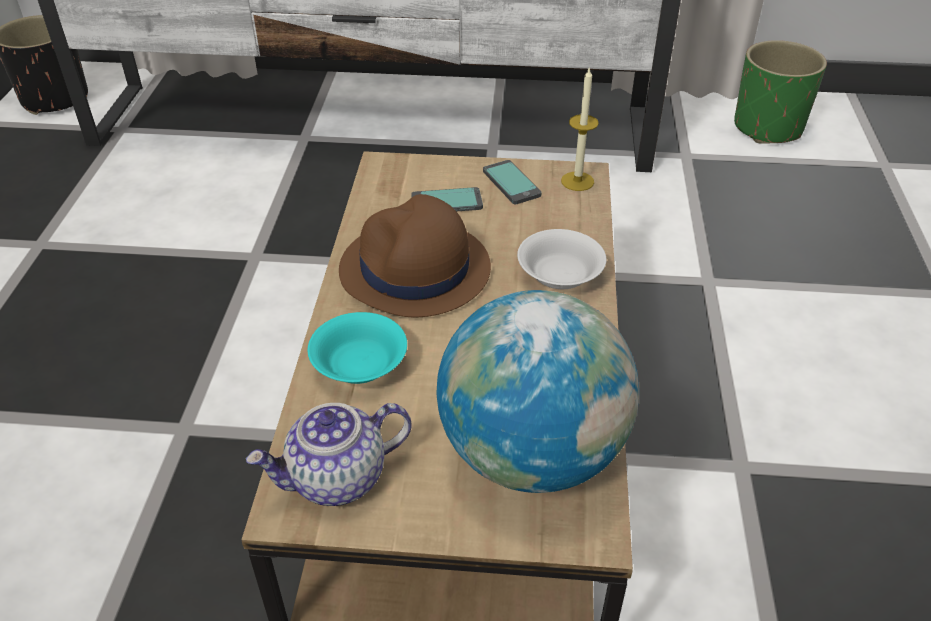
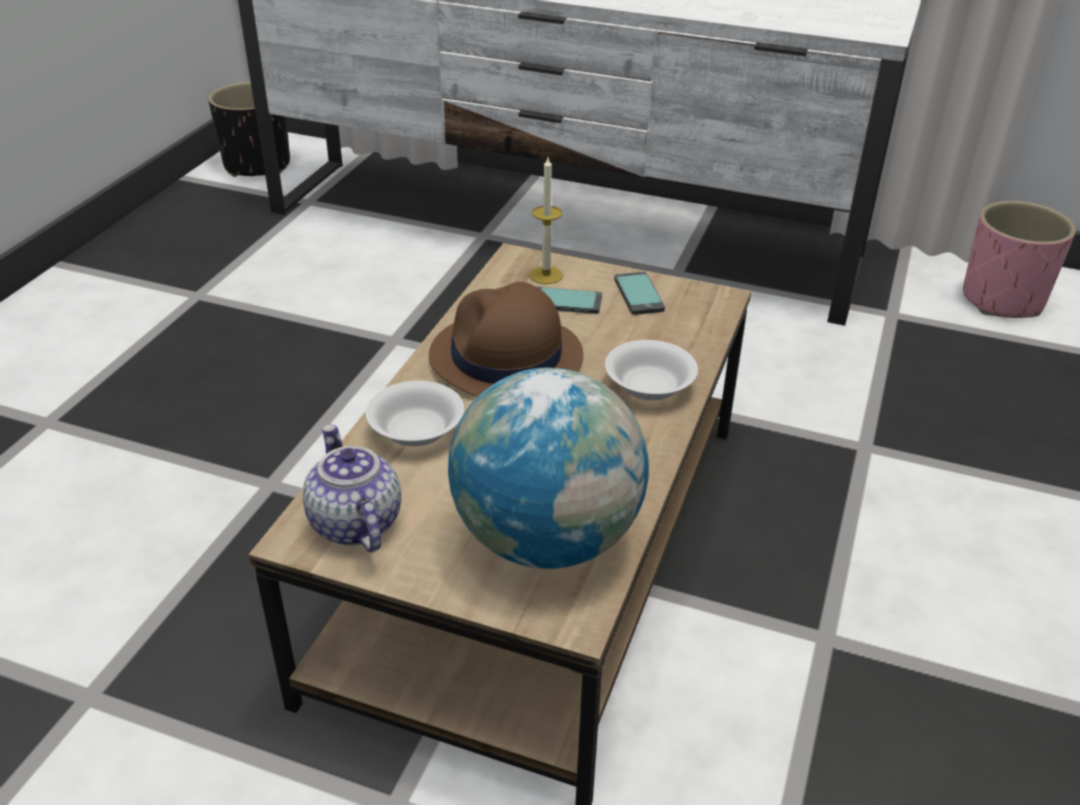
camera: 15 degrees right, 5 degrees down
teapot [246,403,412,506] -> teapot turned 75 degrees clockwise [303,424,401,552]
turquoise bowl [308,312,407,384] -> white bowl [365,381,464,446]
candle [561,67,599,191] -> candle moved to [529,158,563,284]
green planter [734,40,827,143] -> pink planter [963,201,1076,318]

